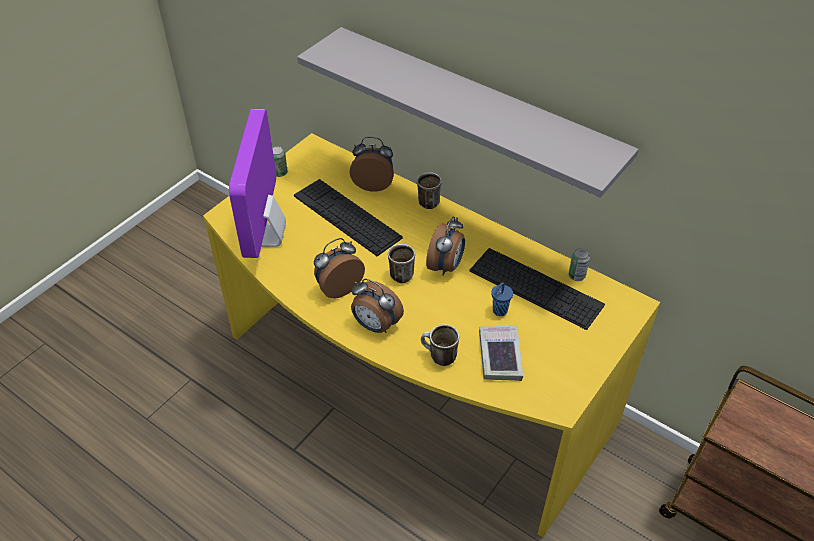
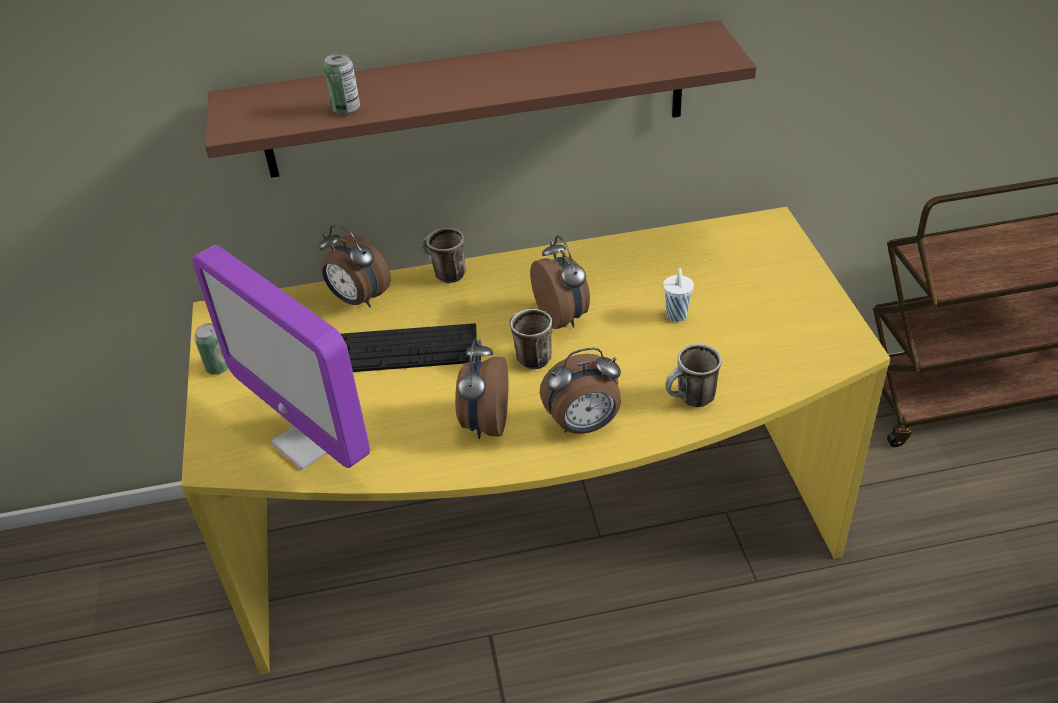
camera: 45 degrees left, 5 degrees down
grey shelf [297,27,639,198] -> brown shelf [205,20,756,178]
alarm clock [350,137,394,192] -> alarm clock turned 105 degrees counterclockwise [319,225,391,307]
keyboard [469,248,605,330] -> none
book [479,326,523,381] -> none
blue cup [491,282,513,316] -> white cup [663,268,694,322]
can [568,248,590,281] -> can moved to [323,53,360,115]

